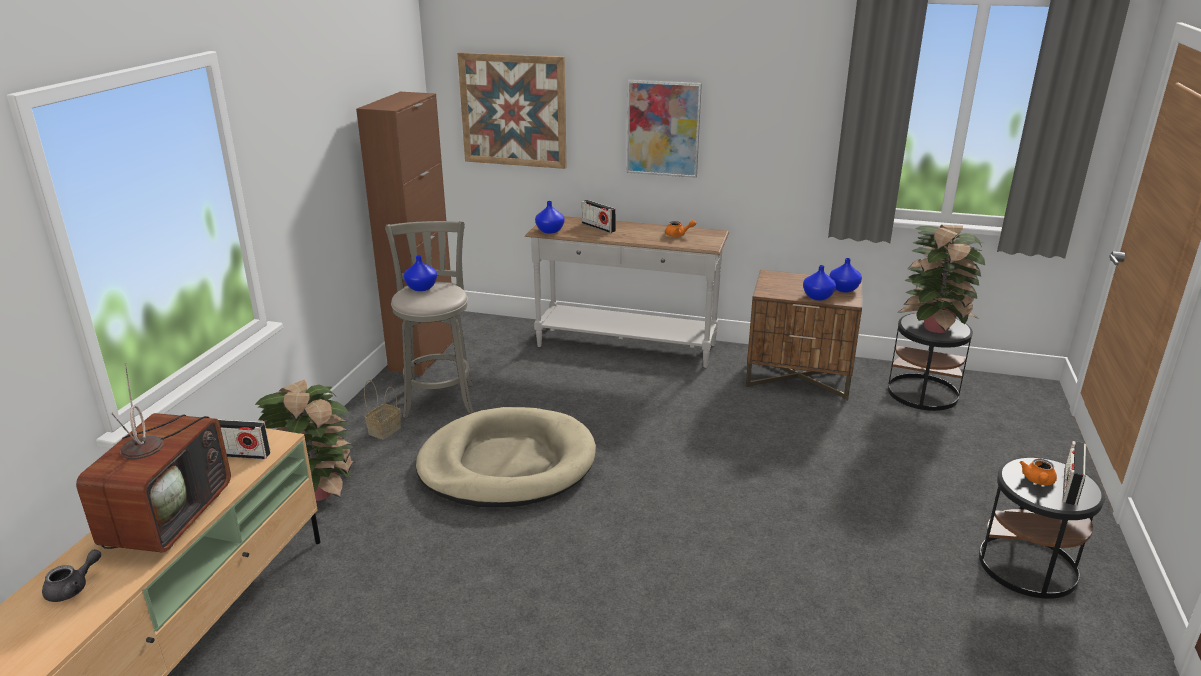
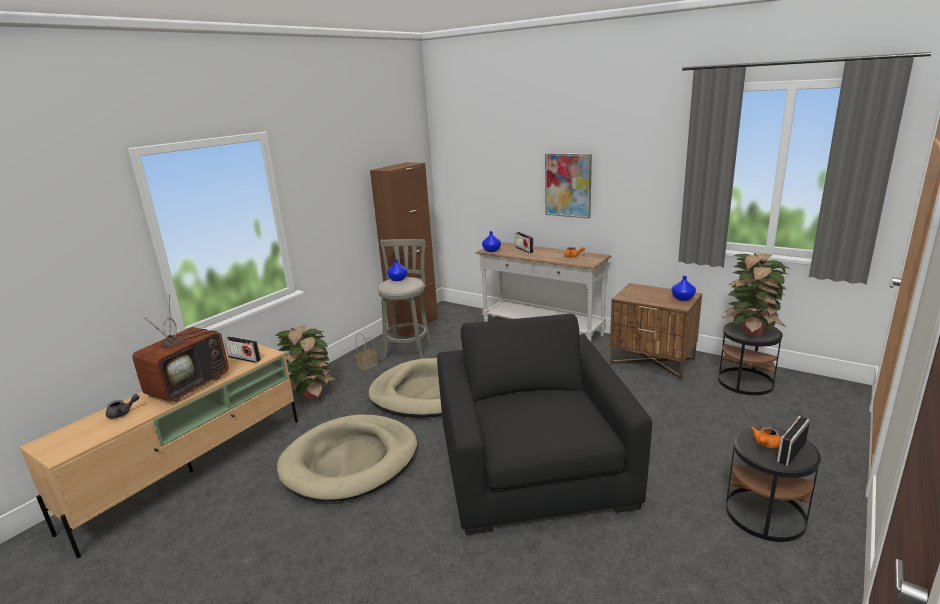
camera: 20 degrees right, 5 degrees down
picture [458,52,567,169] -> none
blue vase [803,265,836,300] -> none
none -> beige dog bed [277,415,417,502]
none -> black armchair [437,314,652,535]

